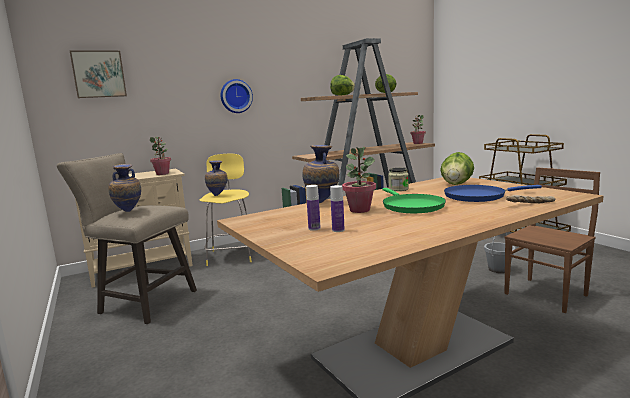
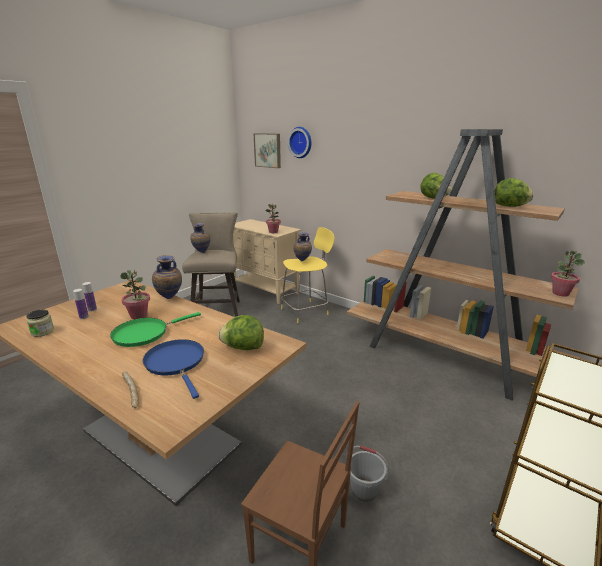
camera: 65 degrees right, 10 degrees up
wall clock [221,79,253,113] -> wall clock moved to [288,127,312,158]
jar [388,167,409,191] -> jar moved to [26,310,54,337]

